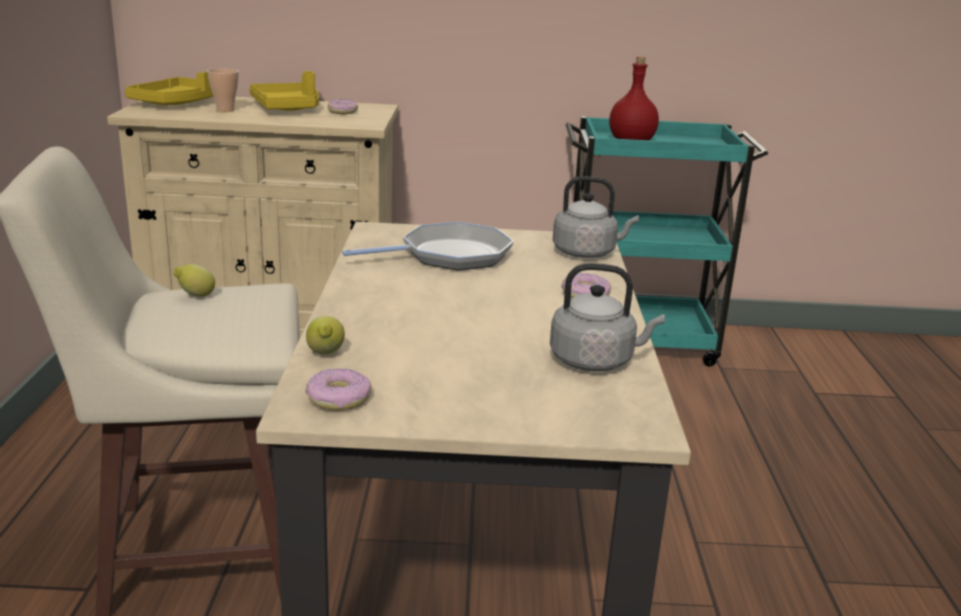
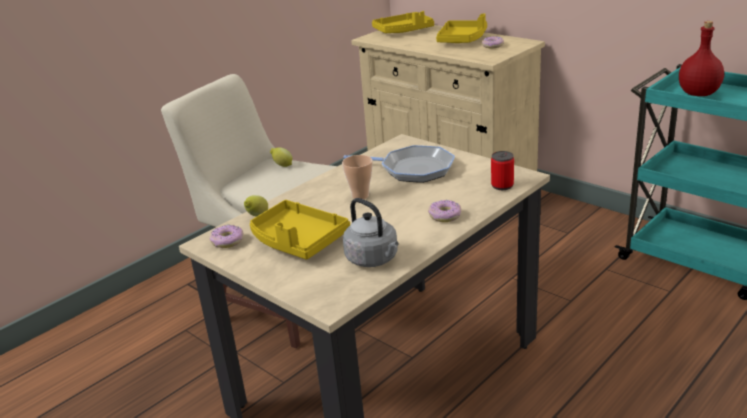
camera: 45 degrees right, 5 degrees up
cup [207,69,239,112] -> cup moved to [342,155,373,199]
grey kettle [553,176,639,258] -> can [491,151,514,190]
none -> yellow tray [250,200,350,259]

